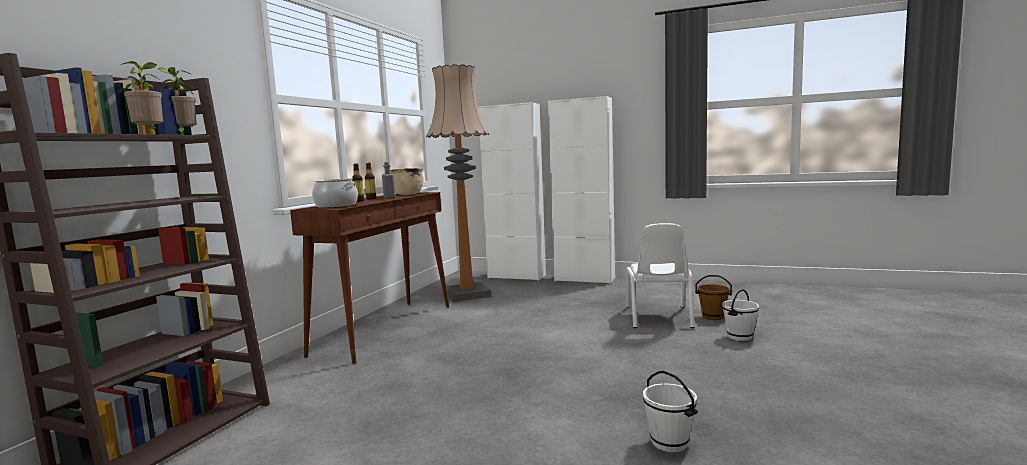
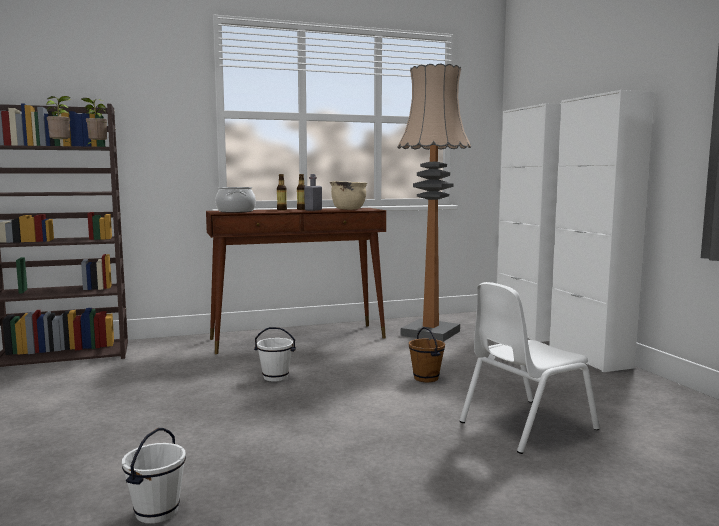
camera: 50 degrees right, 0 degrees up
brown bucket [695,275,732,320] -> brown bucket moved to [409,327,445,382]
white bucket [722,289,759,341] -> white bucket moved to [254,327,296,382]

